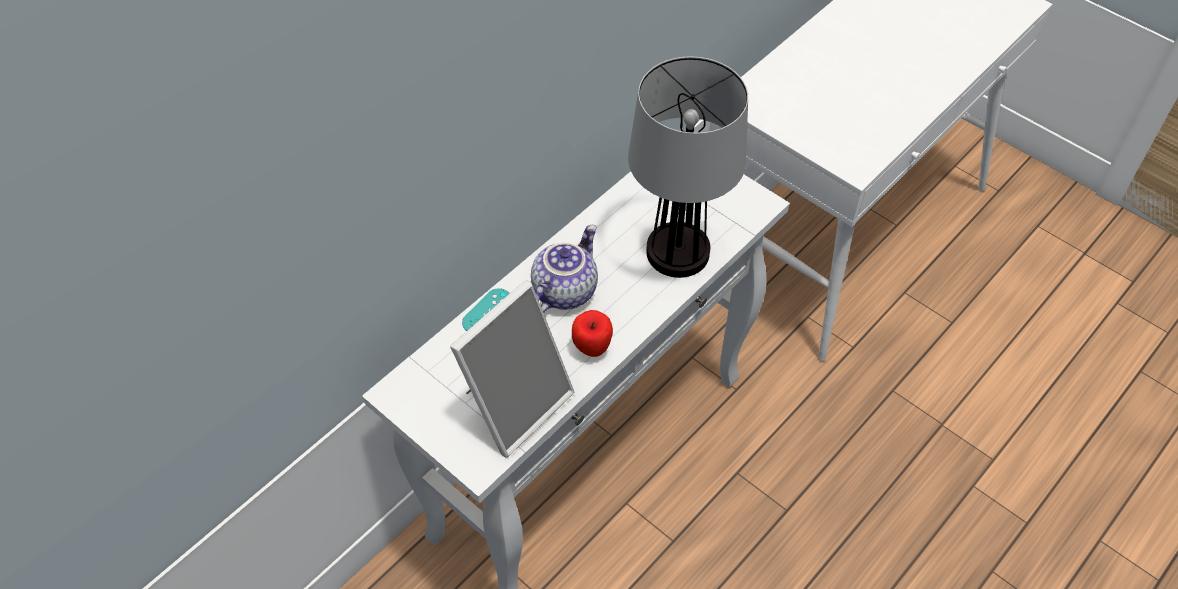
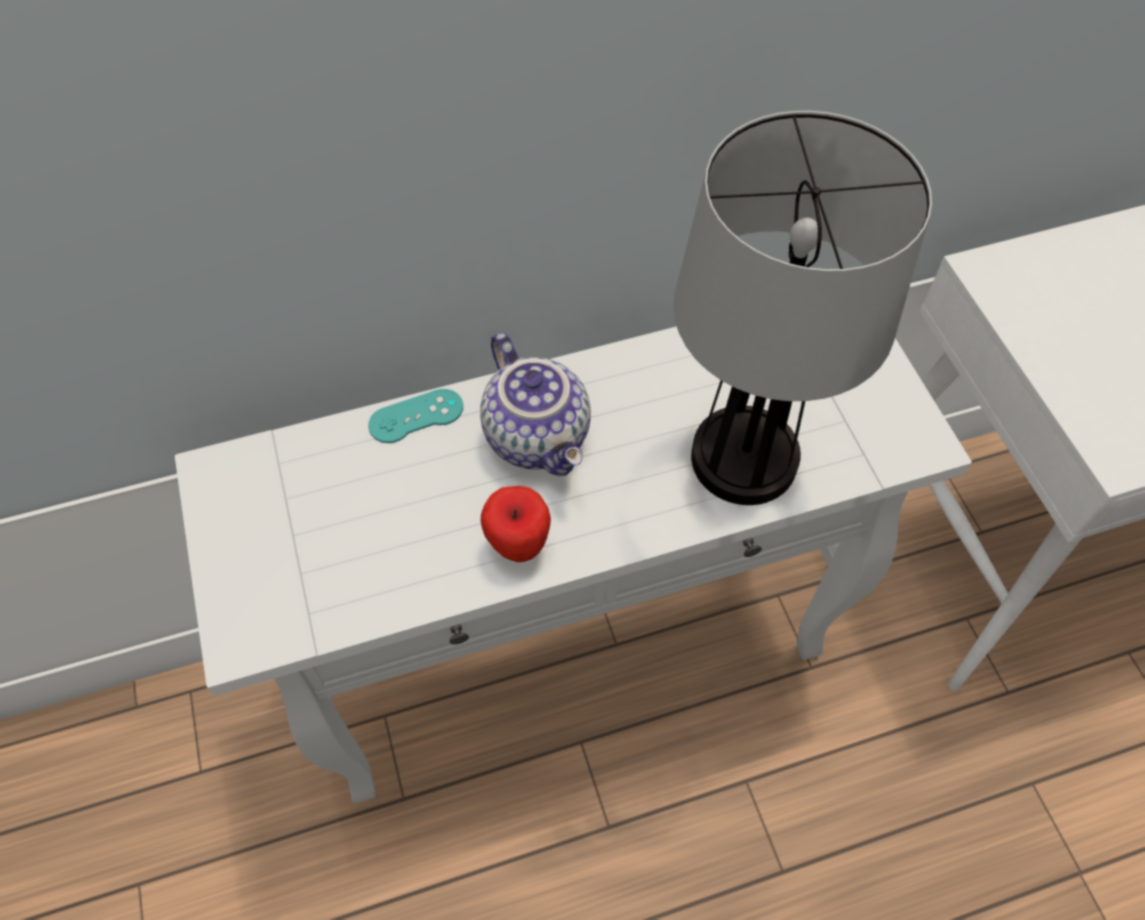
camera: 30 degrees right, 5 degrees up
picture frame [450,280,574,458] -> none
teapot [531,225,598,313] -> teapot turned 90 degrees clockwise [480,333,591,476]

